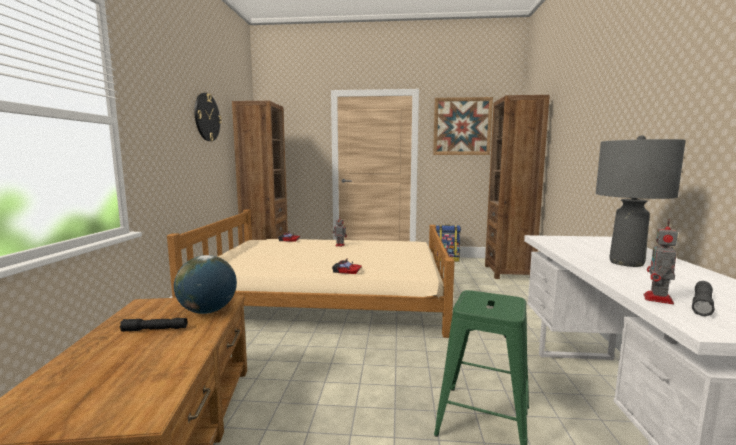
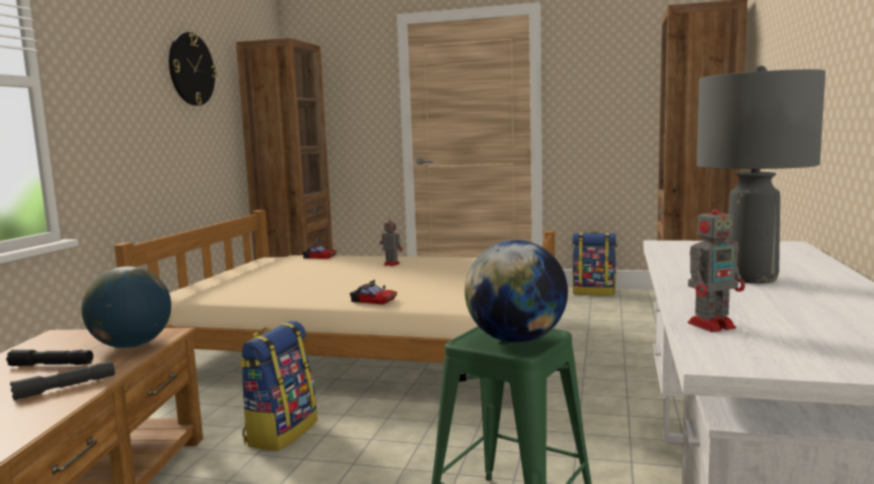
camera: 10 degrees right, 0 degrees up
picture [433,97,493,155] -> none
toy robot [644,220,678,305] -> toy robot turned 150 degrees counterclockwise [688,198,745,332]
grey flashlight [692,281,715,316] -> grey flashlight moved to [10,361,115,401]
none -> backpack [239,321,317,451]
none -> globe [465,240,568,343]

